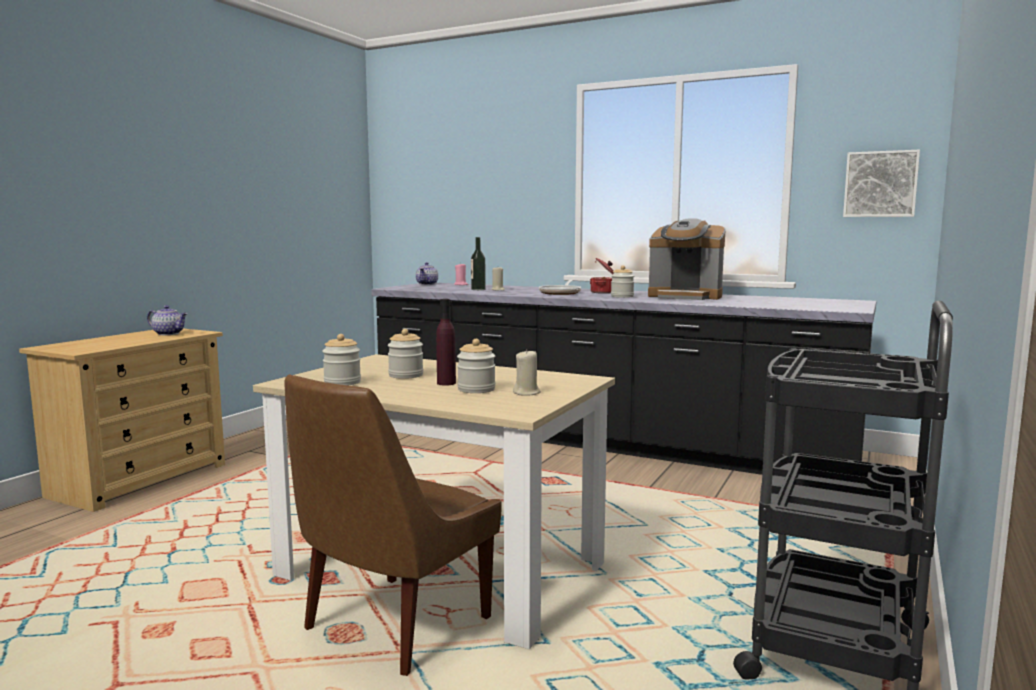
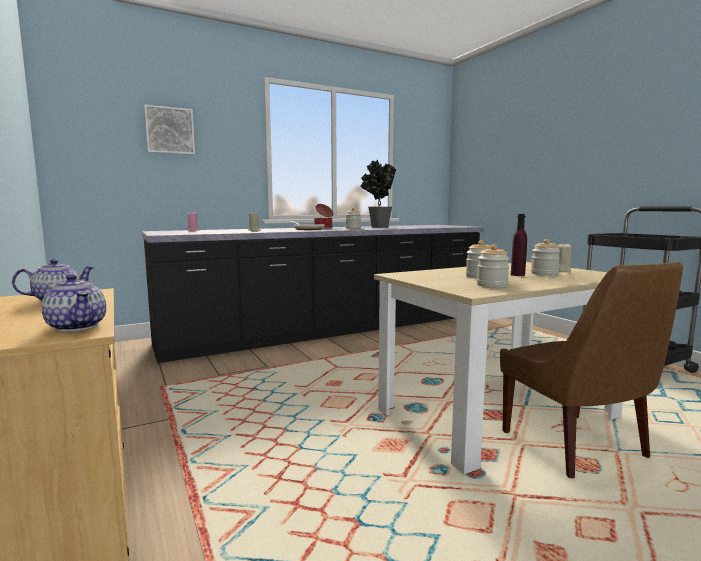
camera: 55 degrees left, 0 degrees up
teapot [416,262,438,285] -> teapot moved to [41,274,106,332]
bottle [471,237,486,290] -> none
coffee machine [648,218,726,300] -> potted plant [360,160,396,228]
picture [843,150,920,217] -> picture moved to [144,105,195,155]

